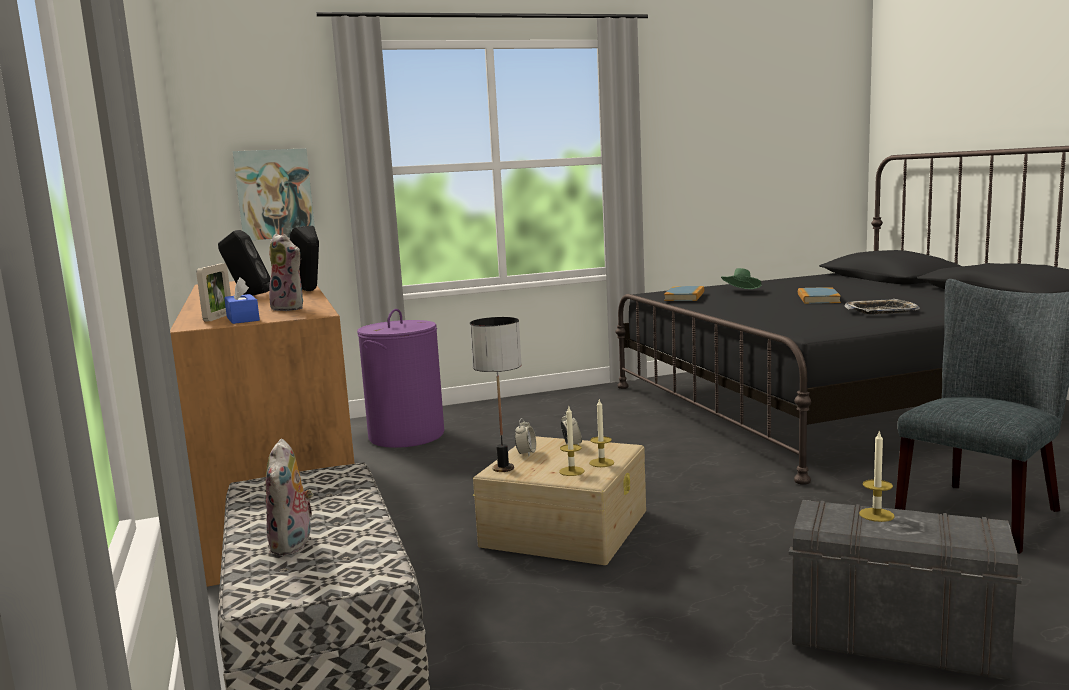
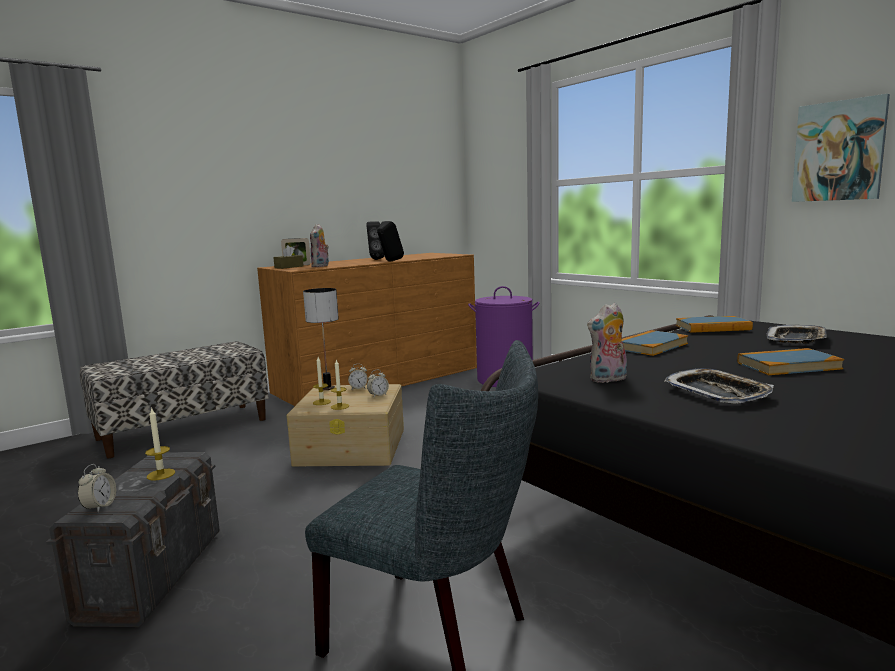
camera: 70 degrees right, 0 degrees up
blue tissue box [224,277,260,324] -> brown tissue box [273,245,304,269]
picture [233,148,315,240] -> picture moved to [792,94,890,202]
plush toy [266,439,314,555] -> plush toy moved to [587,303,627,383]
green hat [721,268,762,289] -> tray [766,325,827,344]
none -> alarm clock [77,464,116,512]
none -> book [622,330,688,356]

